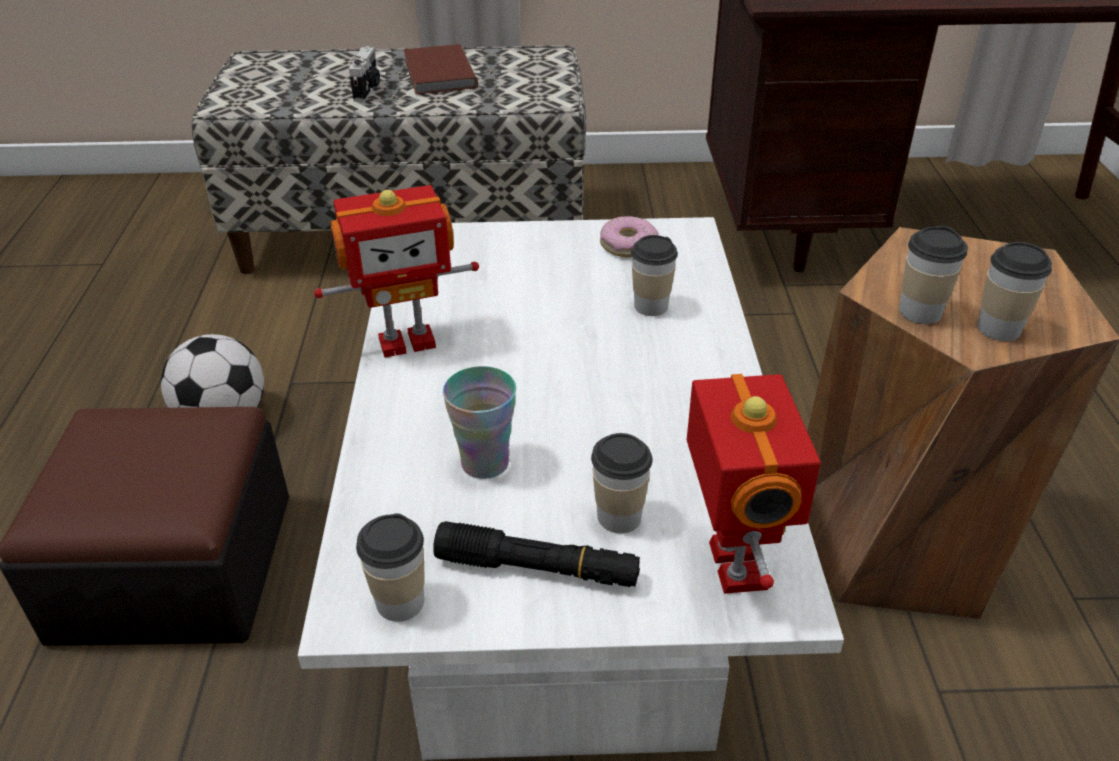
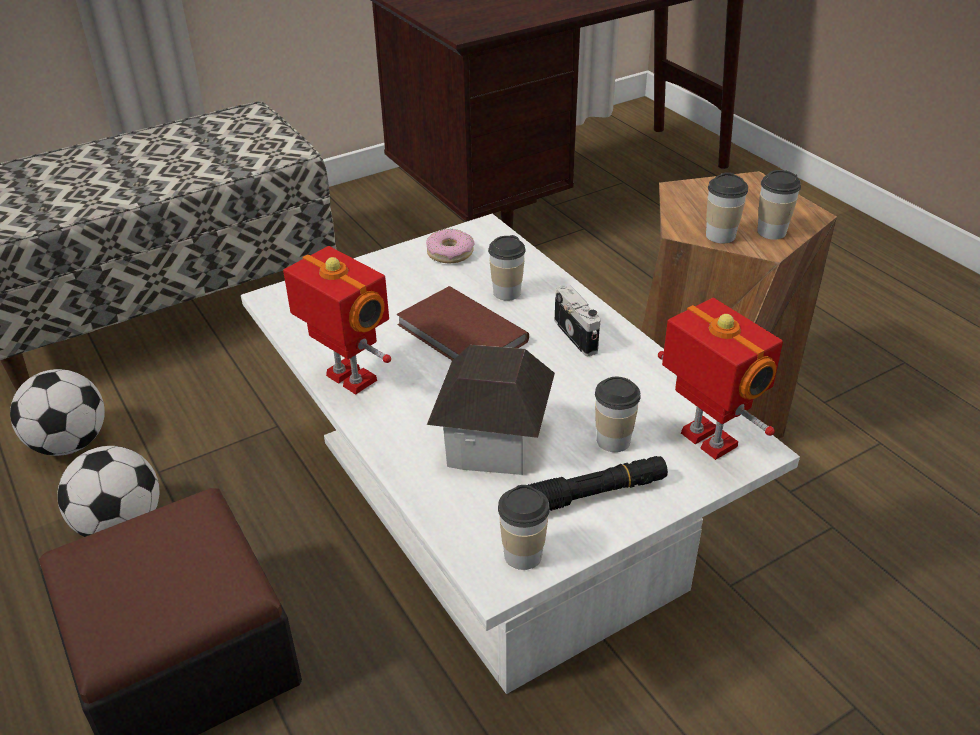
camera: 30 degrees left, 0 degrees up
toy robot [314,185,479,358] -> toy robot turned 90 degrees counterclockwise [283,246,391,395]
camera [349,46,380,102] -> camera moved to [555,285,600,356]
brown book [403,44,478,94] -> brown book moved to [396,286,529,361]
cup [443,366,516,479] -> toy house [427,345,555,475]
none -> football [10,369,105,456]

